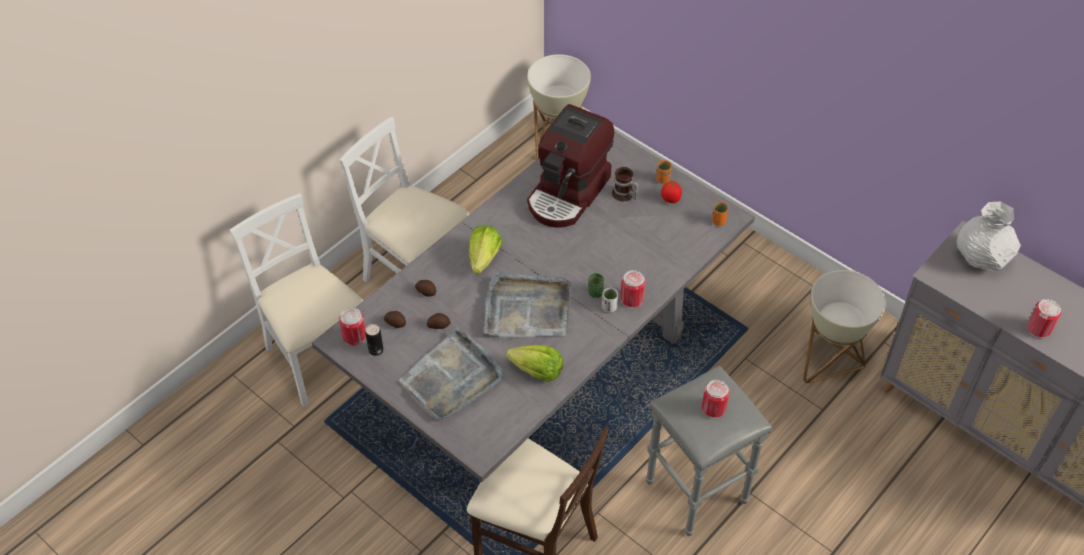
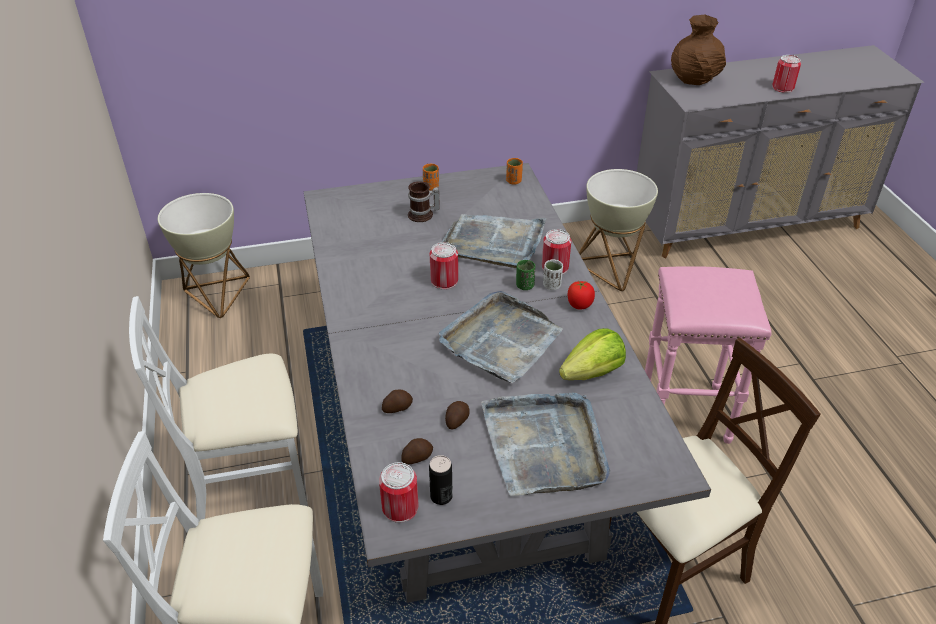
camera: 55 degrees left, 10 degrees down
lettuce [469,225,502,275] -> none
coffee machine [527,104,614,228] -> none
grey stool [646,366,772,536] -> pink stool [645,266,772,444]
tomato [661,181,682,203] -> tomato moved to [568,280,595,310]
can [702,380,730,418] -> can moved to [430,242,458,290]
white vase [957,201,1021,271] -> brown vase [671,15,726,85]
none -> grey tray [442,214,547,268]

